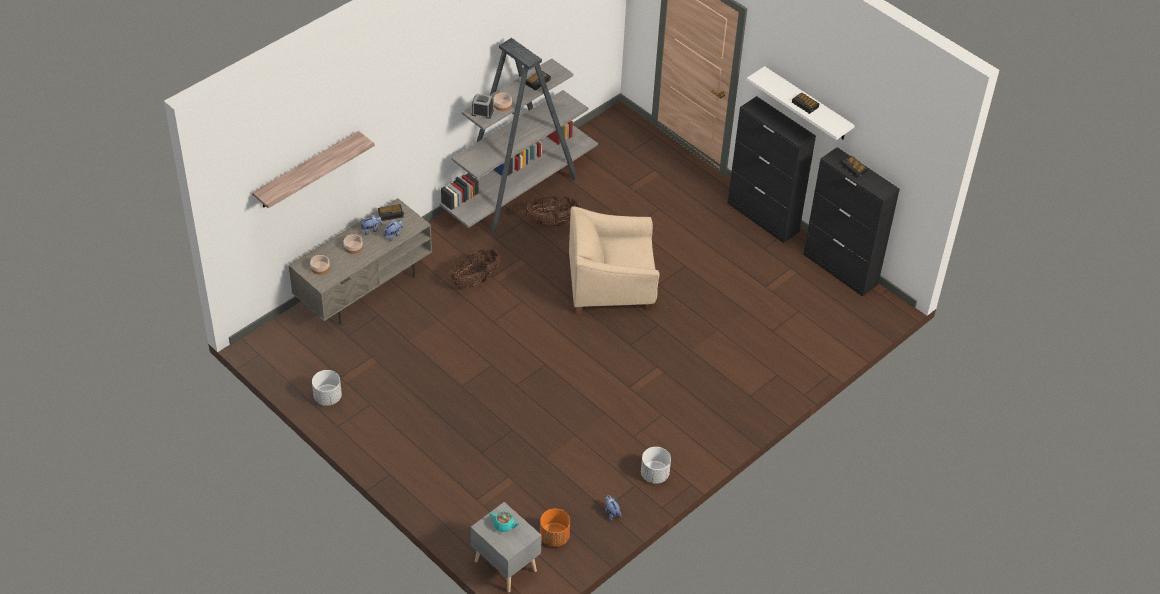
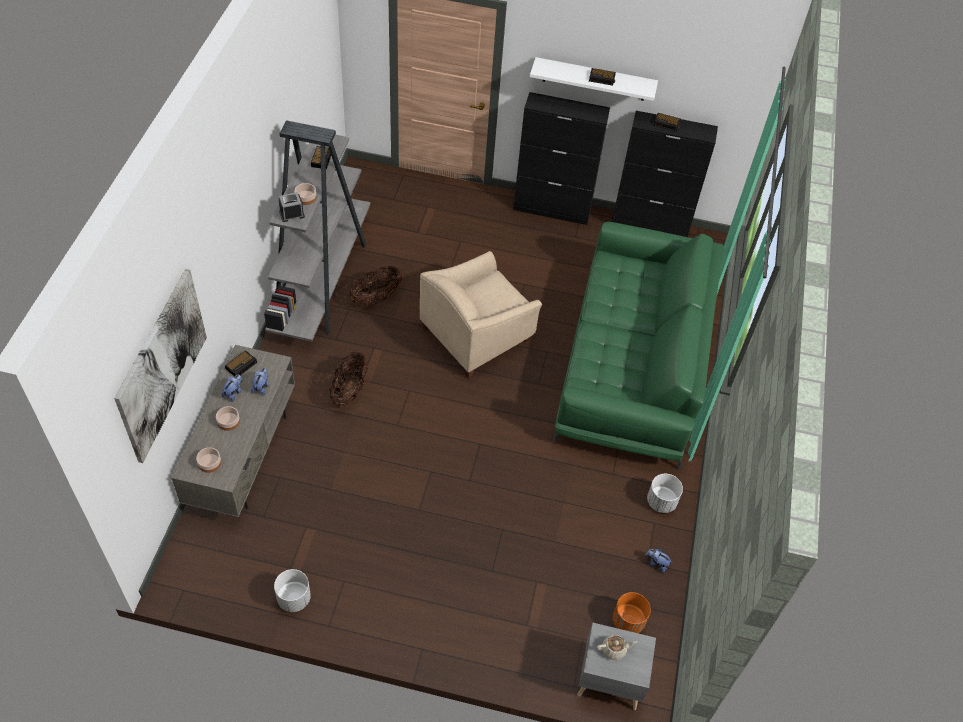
camera: 35 degrees left, 5 degrees up
shelf [252,131,375,209] -> picture [114,269,207,463]
turquoise teapot [489,511,520,532] -> beige teapot [597,635,637,660]
none -> green sofa [553,222,724,470]

